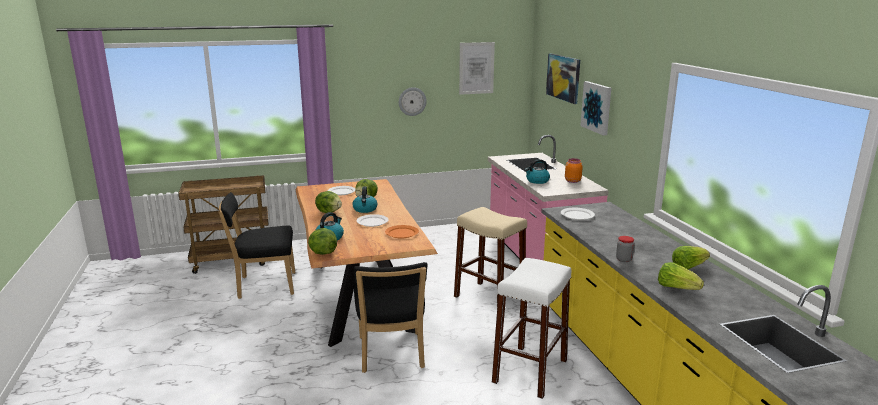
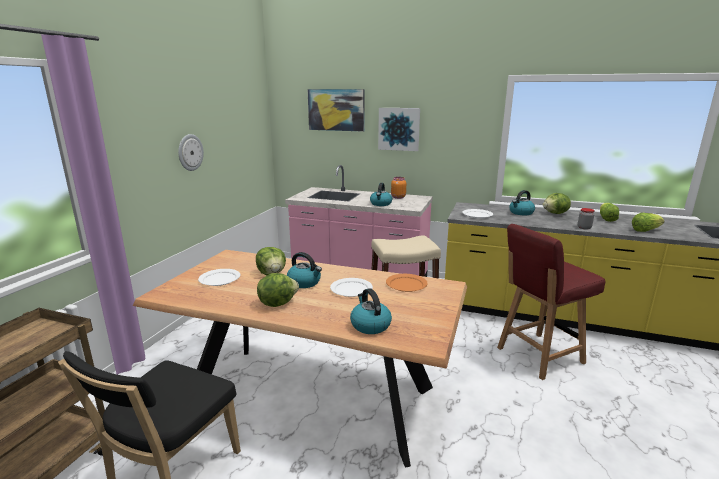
camera: 55 degrees left, 0 degrees up
lettuce [308,228,337,255] -> lettuce moved to [543,193,571,214]
black chair [354,262,428,373] -> none
picture [459,42,495,95] -> none
white stool [492,258,572,399] -> red chair [497,224,605,380]
none -> kettle [510,190,535,215]

